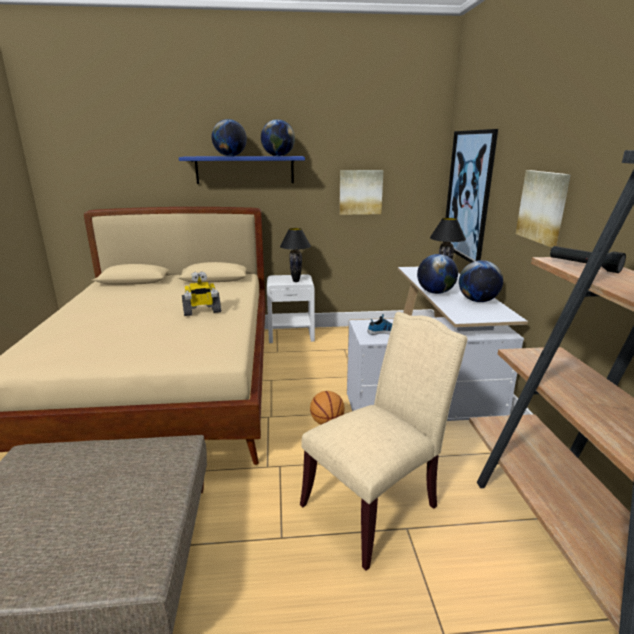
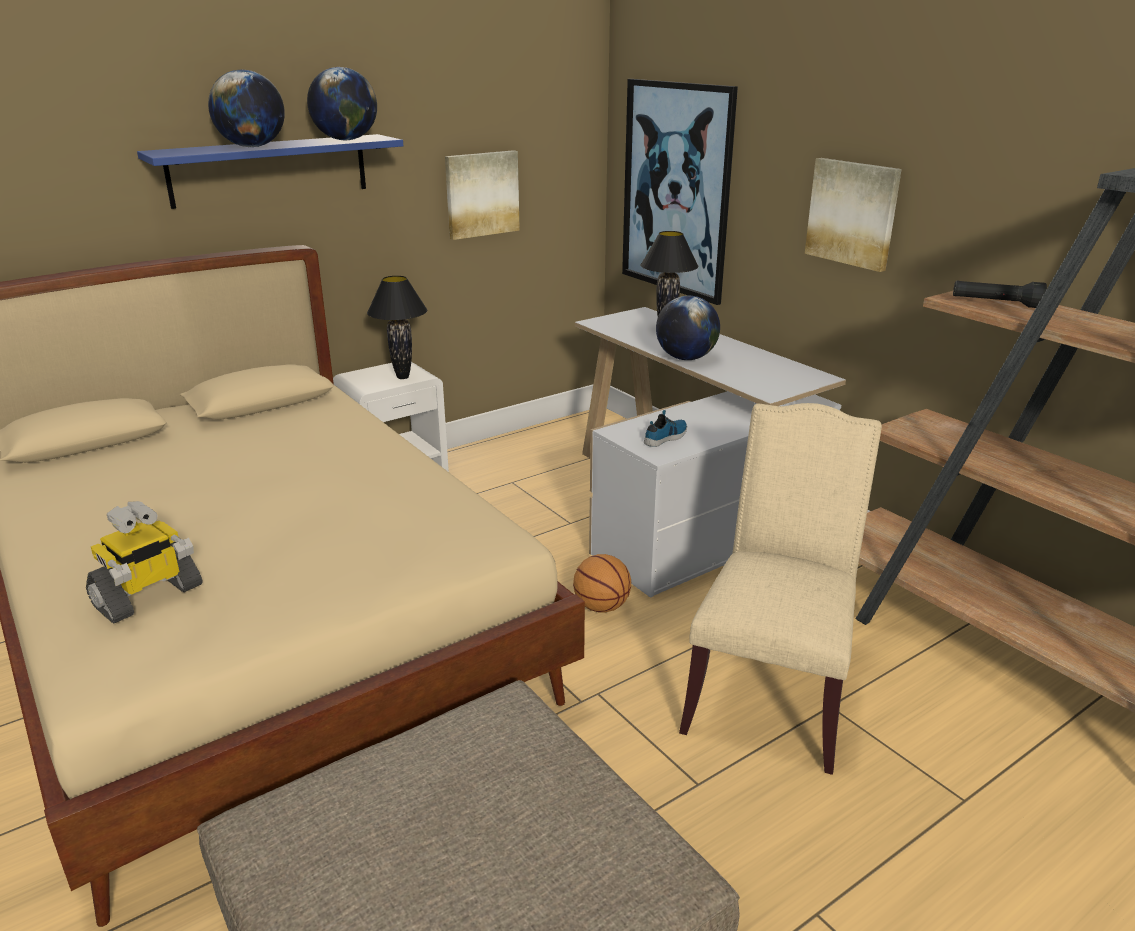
camera: 30 degrees left, 5 degrees up
toy robot [182,271,221,316] -> toy robot moved to [86,501,203,624]
globe [459,260,503,302] -> none

